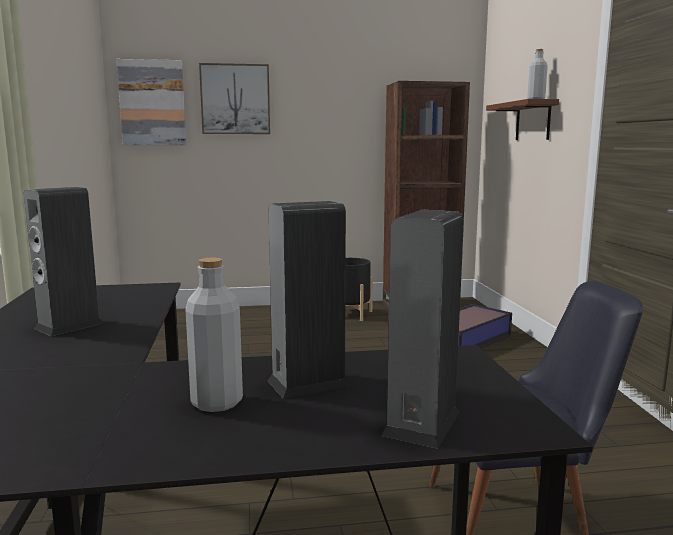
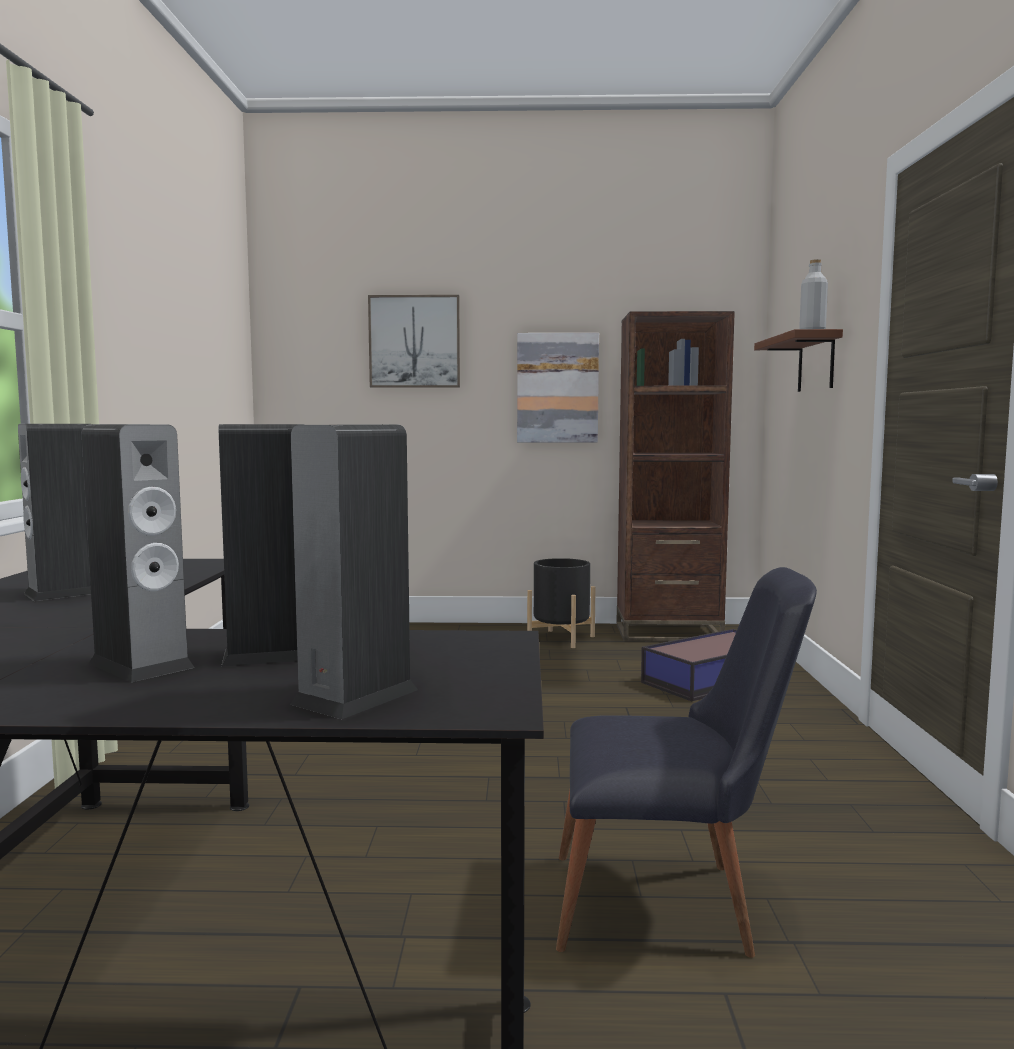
camera: 10 degrees right, 5 degrees down
picture [116,59,186,145] -> picture moved to [517,333,599,442]
grey bottle [186,258,243,412] -> speaker [82,424,195,682]

